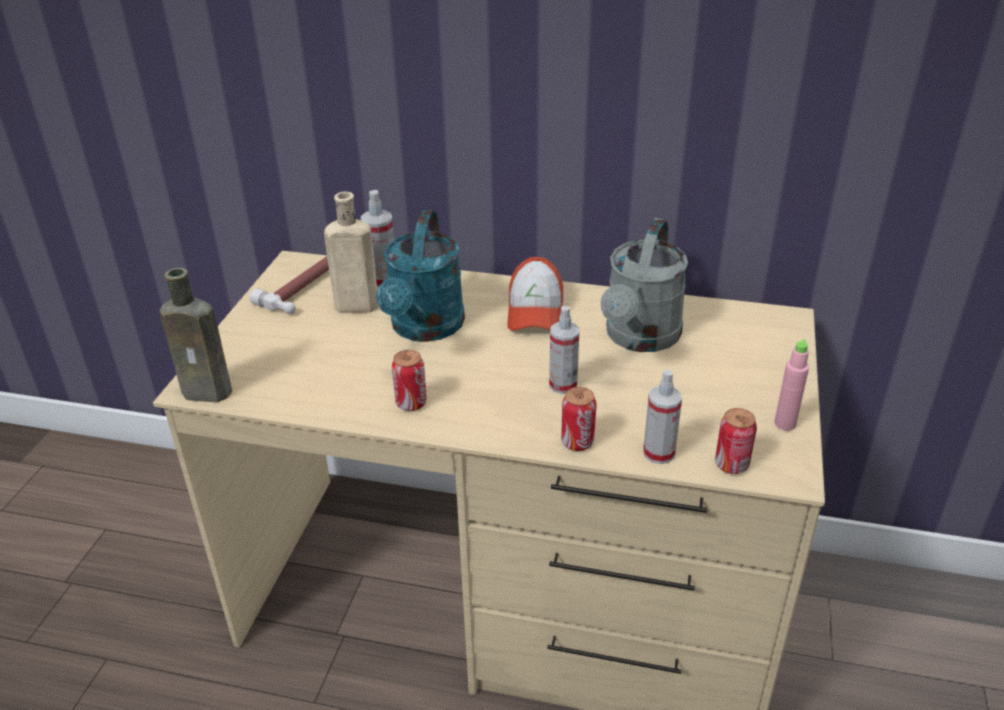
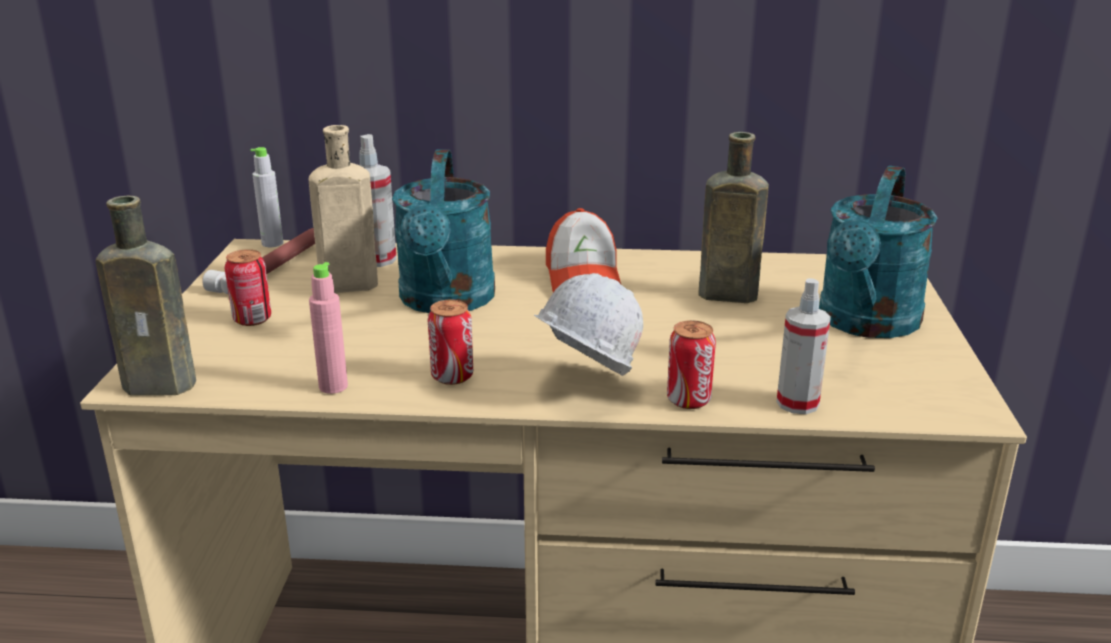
camera: 10 degrees left, 10 degrees down
spray bottle [549,306,580,394] -> none
grey watering can [601,218,688,352] -> brown bottle [698,132,769,303]
can [715,408,757,474] -> can moved to [225,249,271,326]
pink bottle [774,339,809,431] -> pink bottle moved to [309,262,348,394]
none -> grey bottle [251,147,284,247]
none -> white hard hat [534,273,643,376]
none -> turquoise watering can [819,166,938,338]

